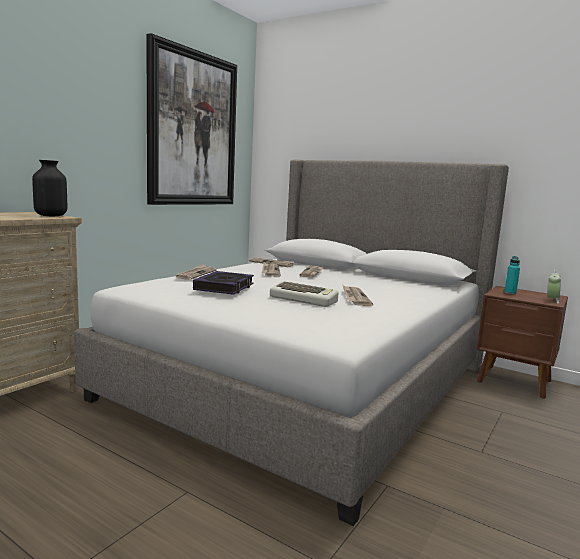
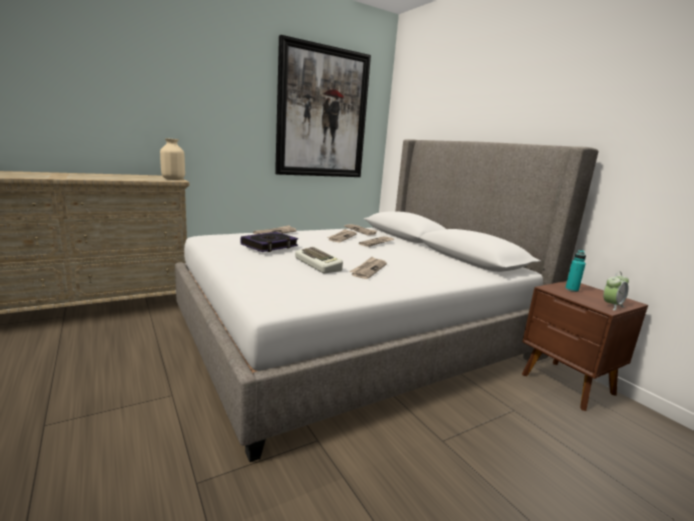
camera: 25 degrees right, 5 degrees up
black vase [32,160,67,216] -> beige vase [160,138,185,180]

